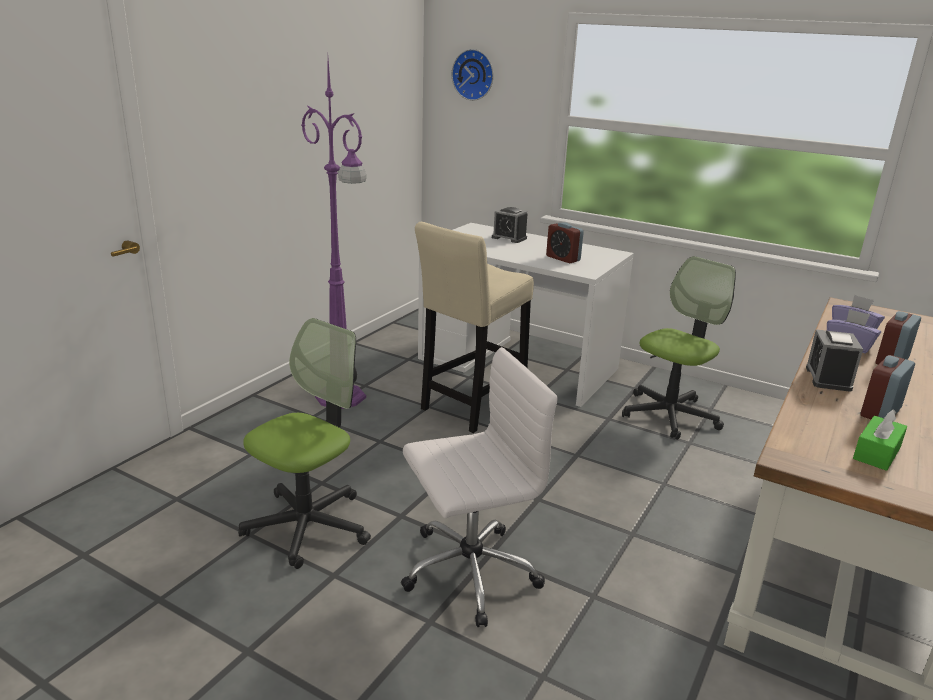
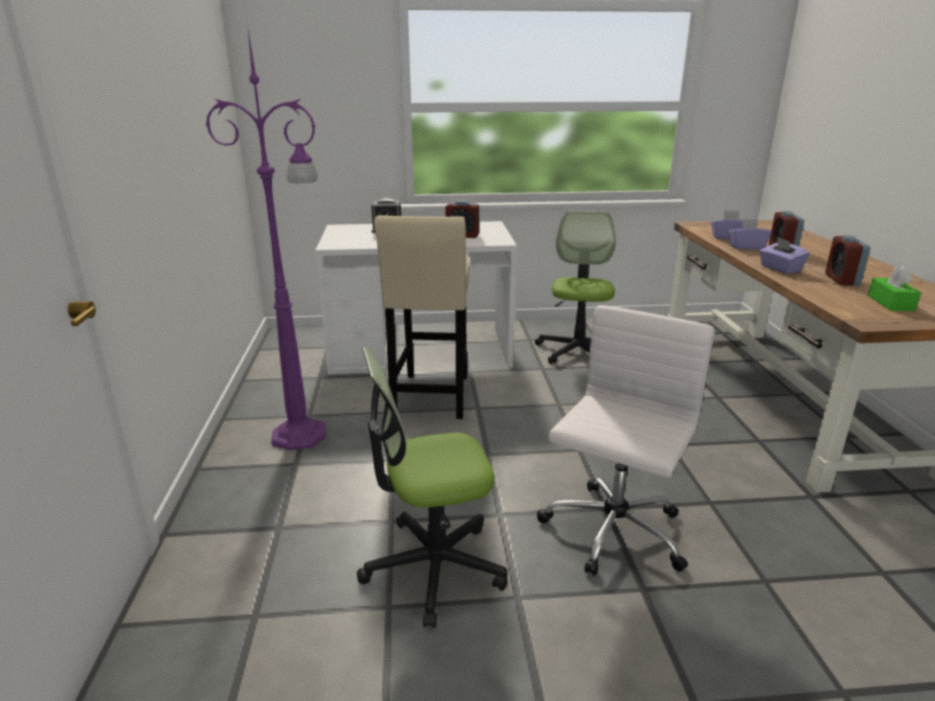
camera: 35 degrees left, 0 degrees up
office chair [238,318,371,569] -> office chair turned 105 degrees counterclockwise [357,346,508,628]
wall clock [452,49,493,101] -> none
alarm clock [806,329,863,392] -> purple tissue box [759,237,810,274]

